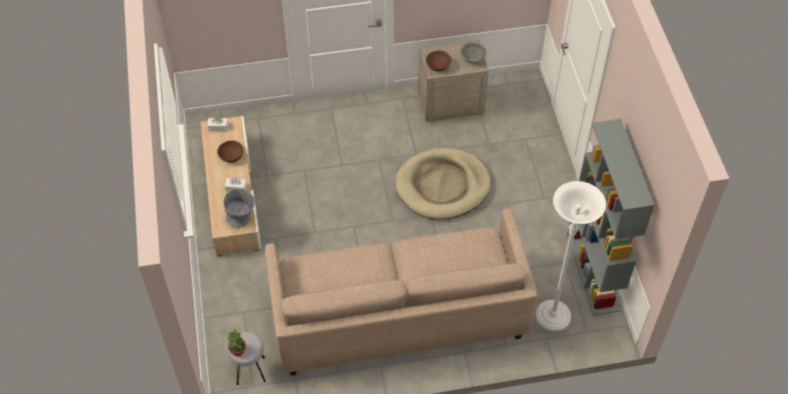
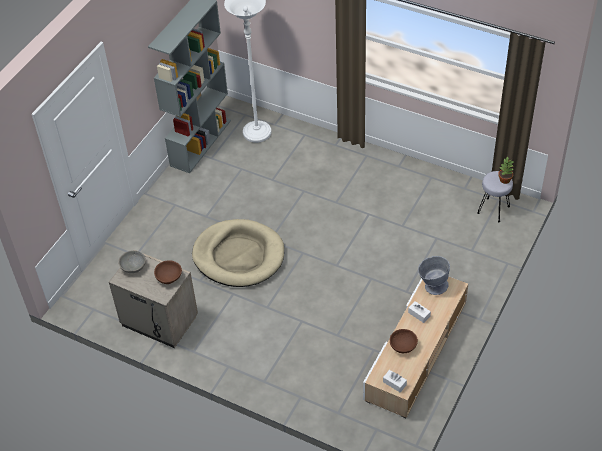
camera: 140 degrees left, 5 degrees down
beige sofa [265,209,538,376] -> none

